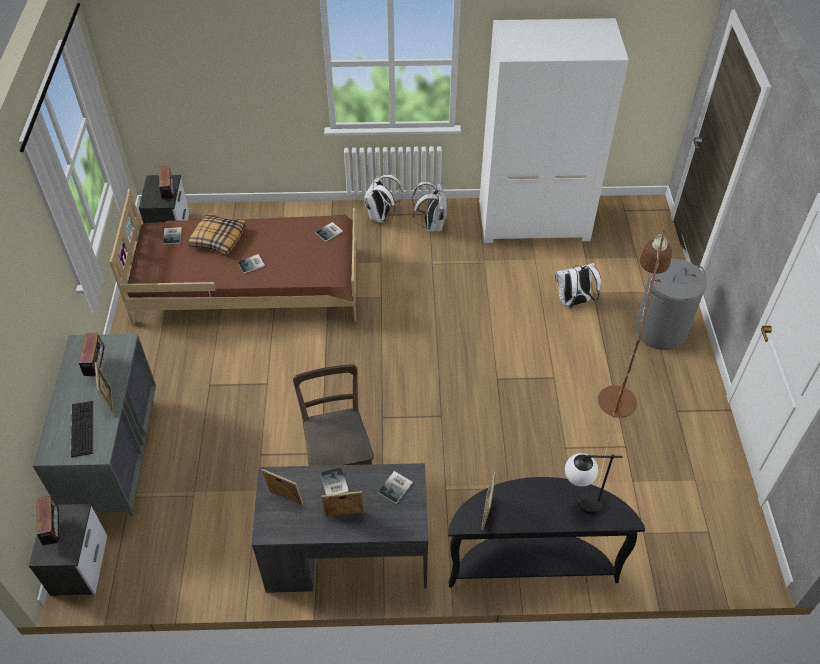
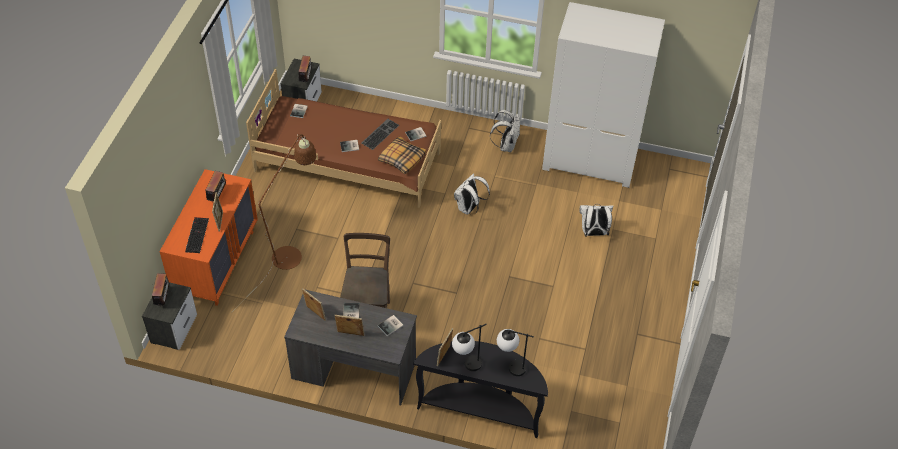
camera: 15 degrees right, 0 degrees up
grey dresser [33,334,156,516] -> orange dresser [159,169,258,306]
pillow [188,213,246,255] -> pillow moved to [378,136,426,174]
white backpack [364,175,403,223] -> white backpack moved to [454,174,490,214]
brown floor lamp [598,230,672,487] -> brown floor lamp moved to [232,134,316,312]
grey laundry basket [635,259,707,350] -> none
none -> keyboard [362,119,399,150]
none -> table lamp [452,324,487,371]

